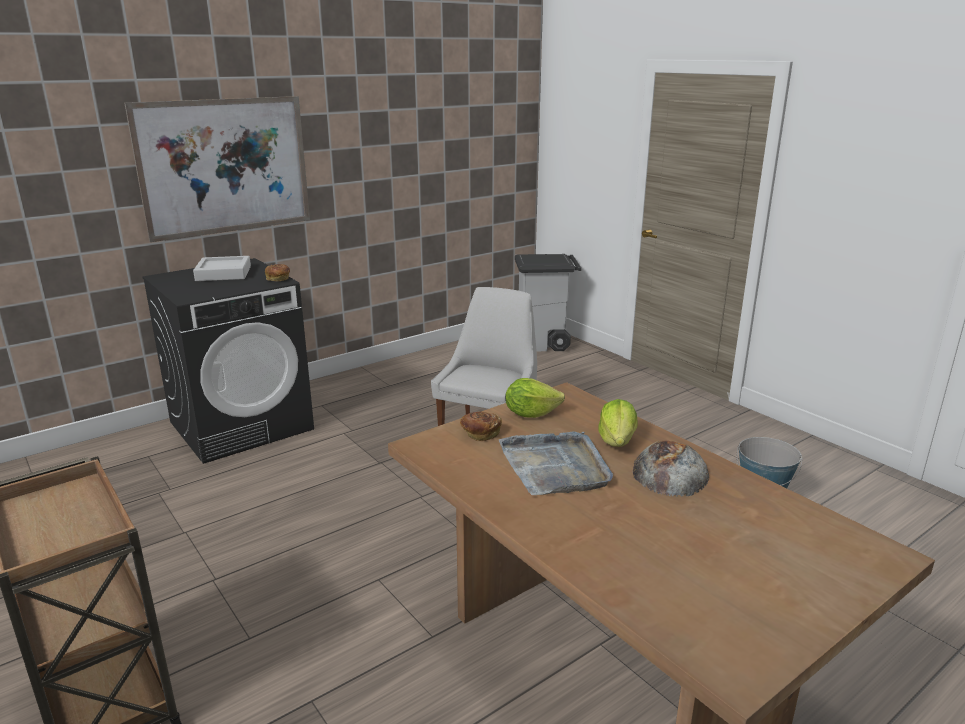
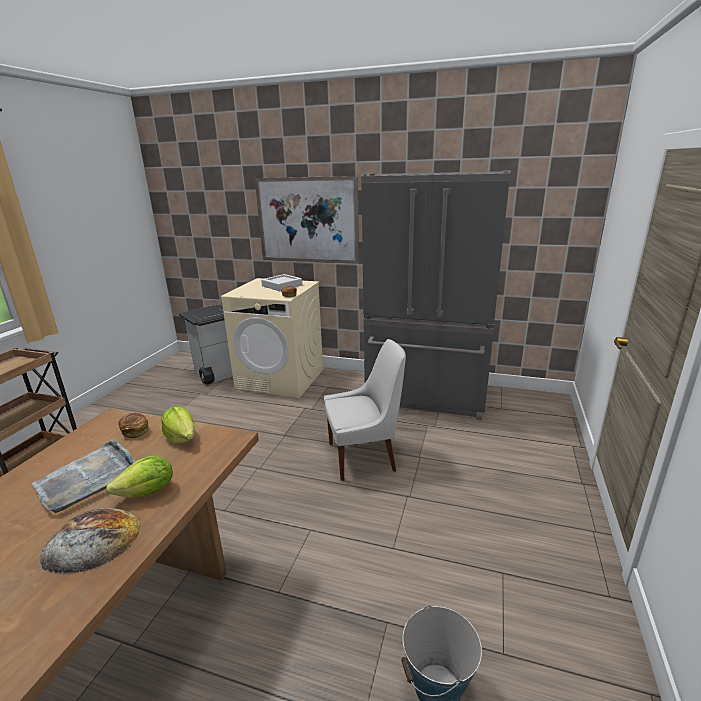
camera: 55 degrees right, 0 degrees up
black washing machine [142,258,314,464] -> beige washing machine [221,278,323,398]
grey trash can [515,254,581,351] -> grey trash can moved to [179,305,233,384]
none -> grey fridge [361,171,511,420]

